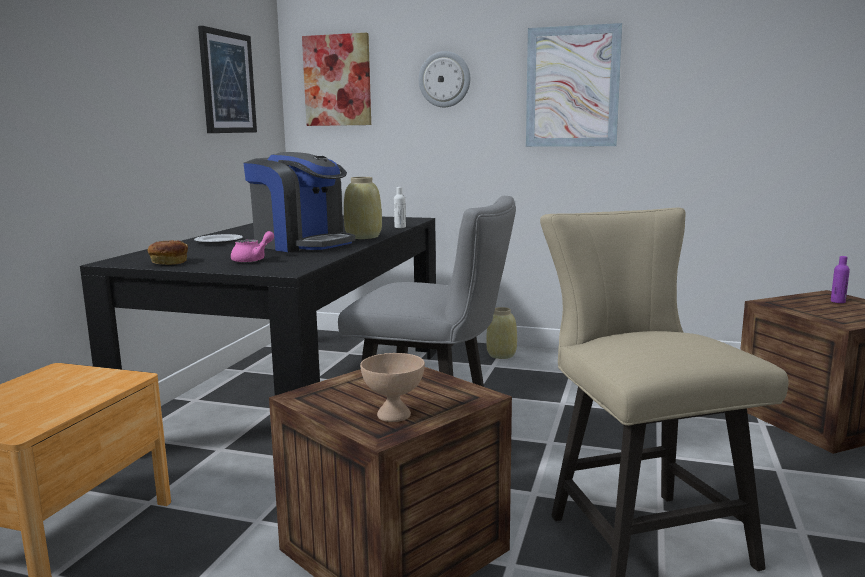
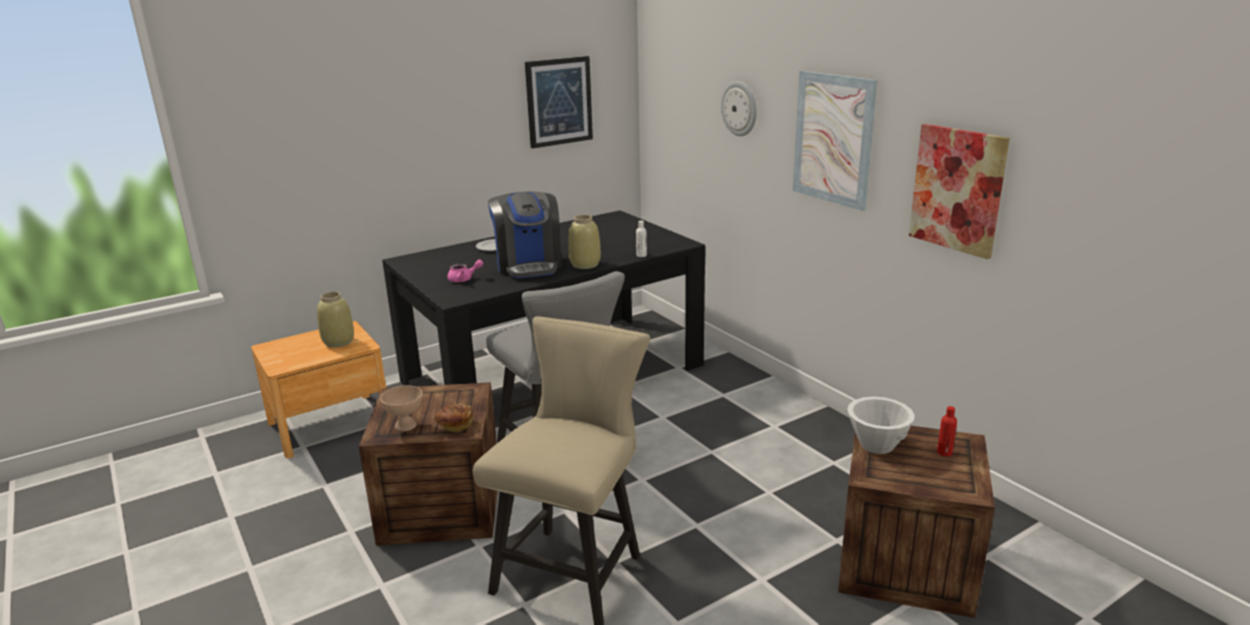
camera: 40 degrees right, 10 degrees up
bread [148,240,188,265] -> bread moved to [435,404,473,433]
picture [302,33,371,126] -> picture moved to [909,124,1010,259]
beige vase [486,307,517,359] -> beige vase moved to [317,292,354,348]
purple bottle [831,256,850,303] -> red bottle [937,406,957,456]
none -> white bowl [847,397,915,454]

